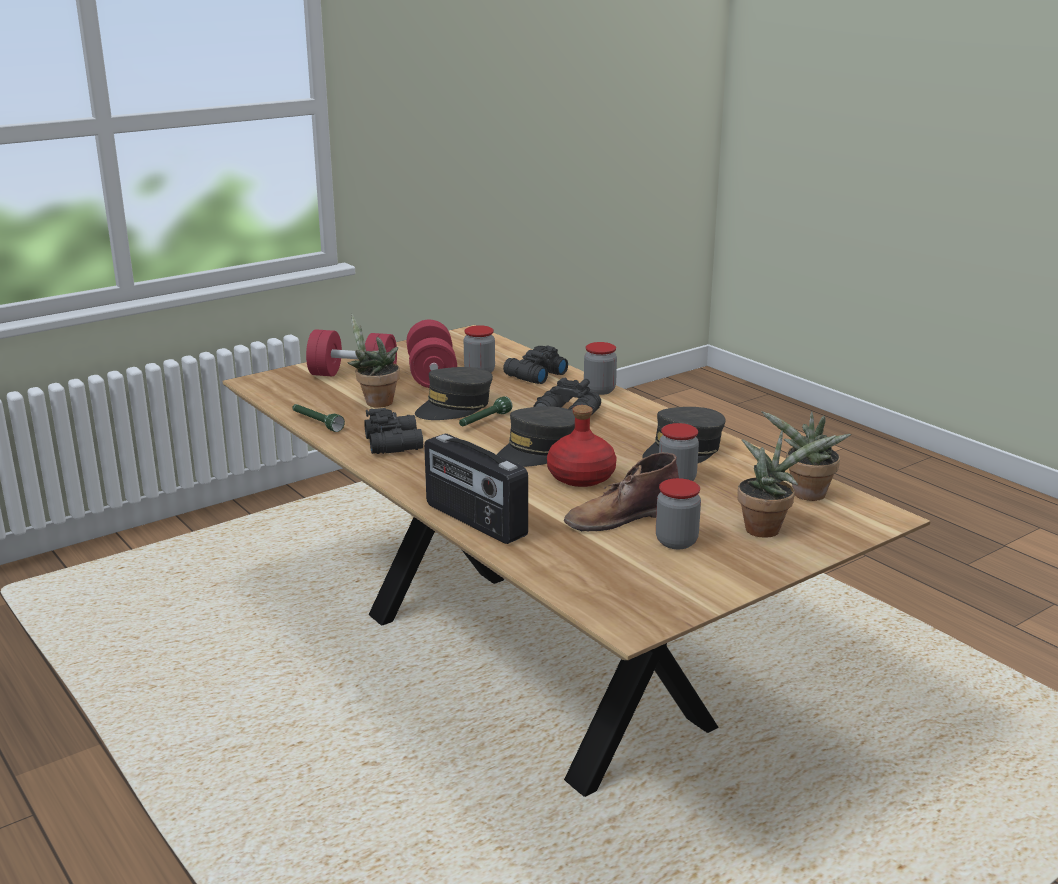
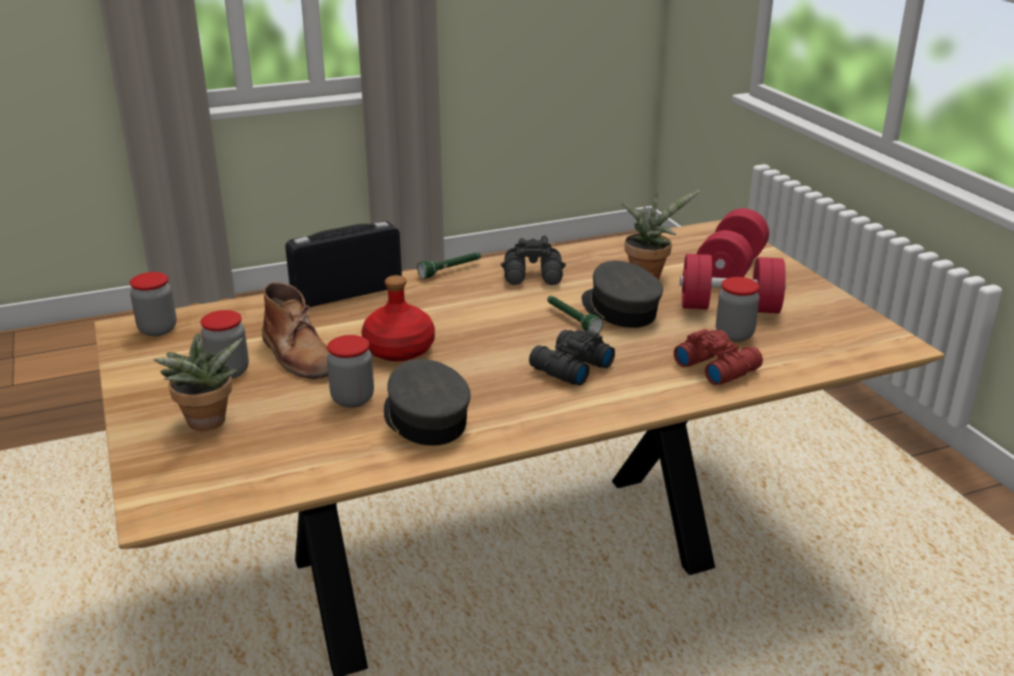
camera: 105 degrees right, 5 degrees up
green flashlight [292,404,345,432] -> green flashlight moved to [417,252,481,279]
grey cap [497,406,575,467] -> none
black binoculars [503,345,568,384] -> red binoculars [674,329,763,385]
brown boot [564,452,679,531] -> brown boot turned 150 degrees clockwise [262,282,329,379]
jar [584,342,617,395] -> jar moved to [130,272,177,336]
potted plant [761,411,851,501] -> none

